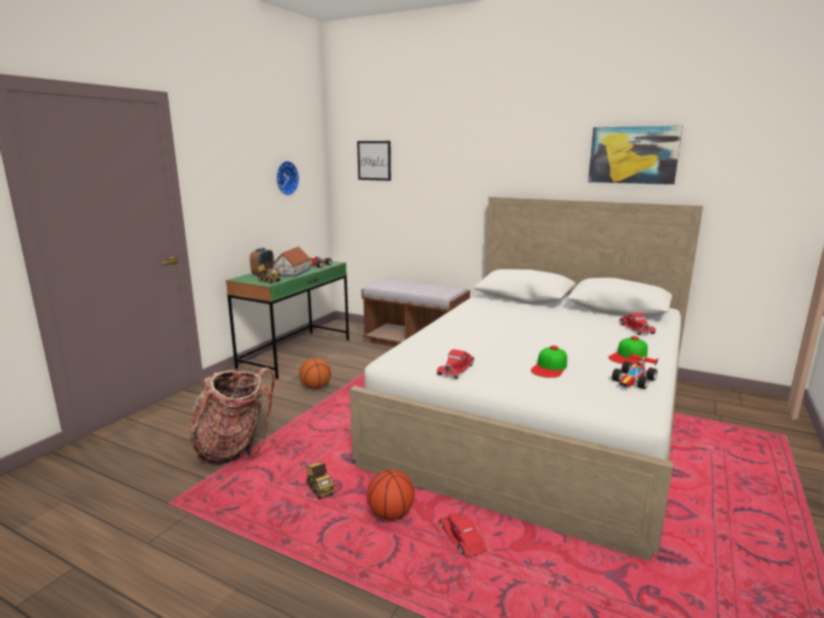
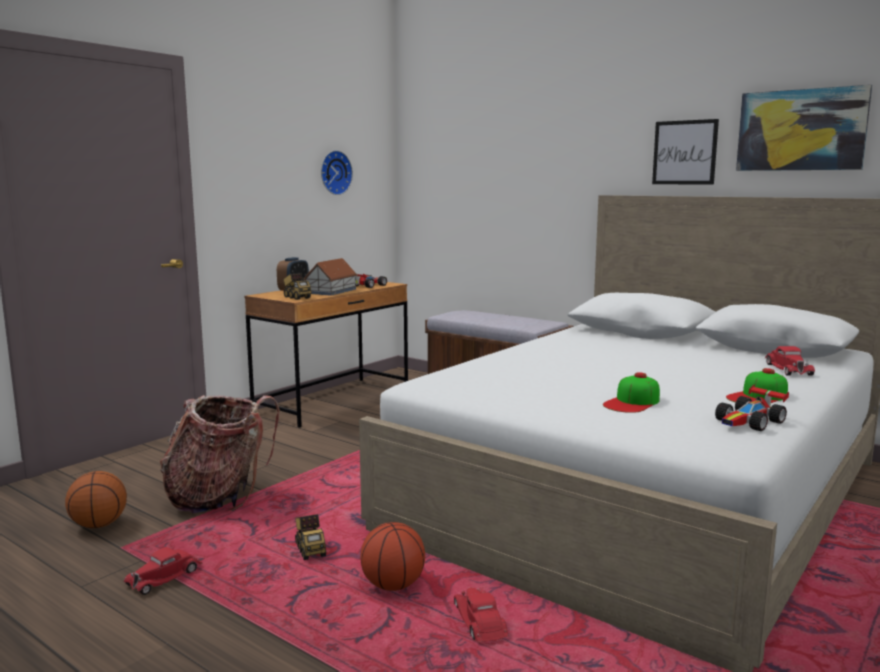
camera: 10 degrees right, 5 degrees down
green desk [226,261,349,379] -> brown desk [245,282,408,428]
basketball [299,357,331,389] -> basketball moved to [65,471,127,528]
picture [357,141,391,181] -> picture moved to [652,119,719,185]
red toy car [437,349,475,379] -> red toy car moved to [123,547,203,595]

